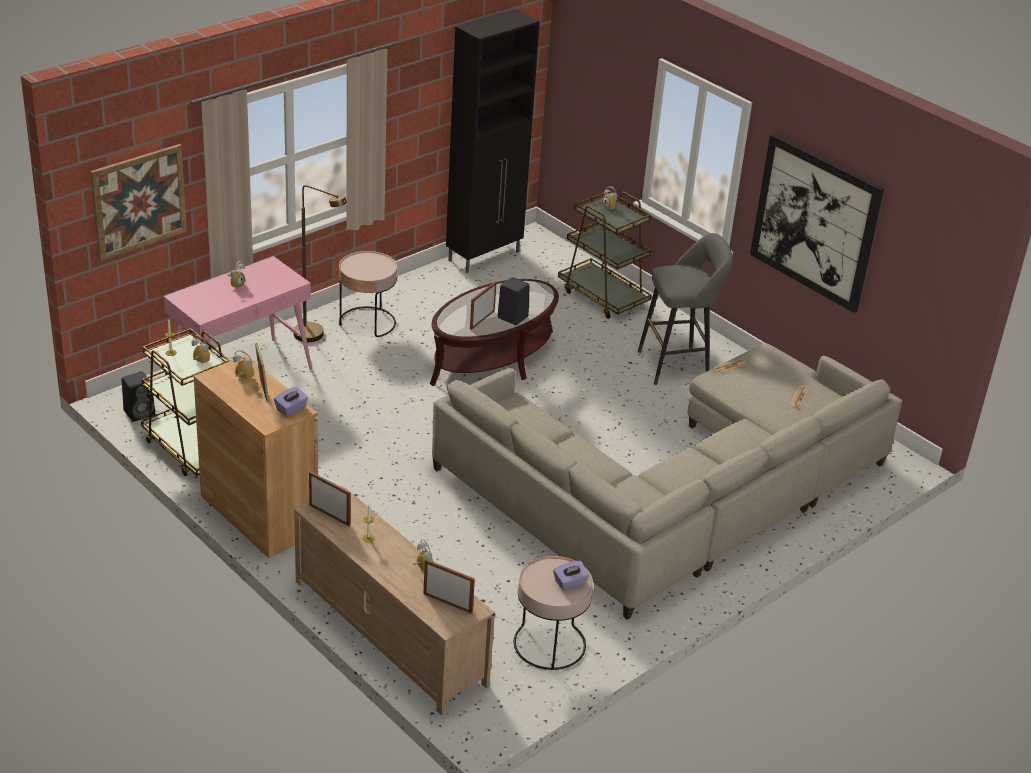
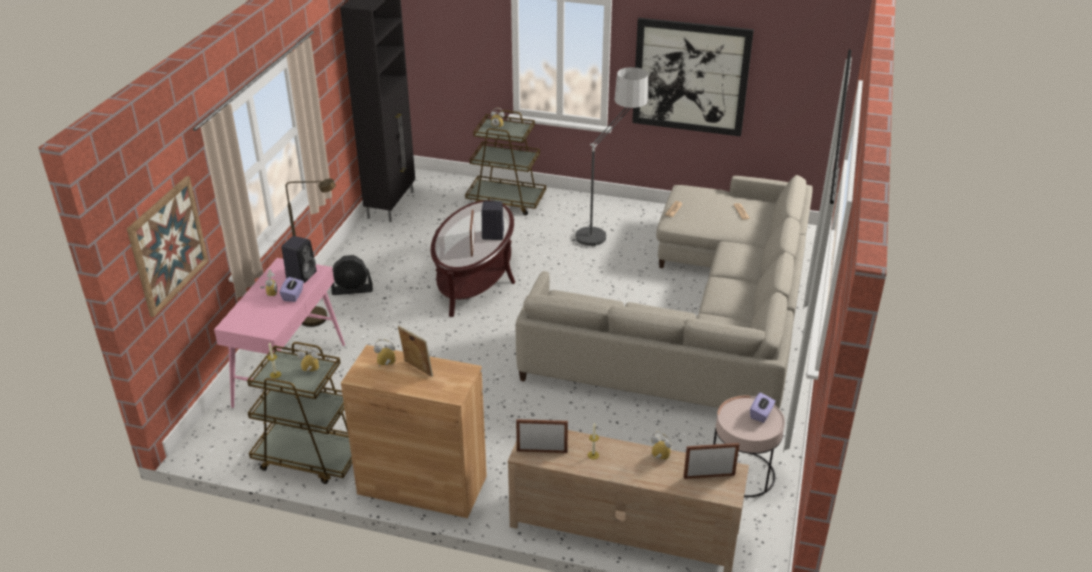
camera: 30 degrees left, 0 degrees up
black speaker [122,371,155,422] -> black speaker moved to [281,236,316,283]
purple tissue box [274,387,308,416] -> purple tissue box moved to [280,277,304,302]
pink side table [339,251,397,337] -> black fan [331,255,373,295]
grey stool [638,233,733,385] -> floor lamp [575,67,648,247]

